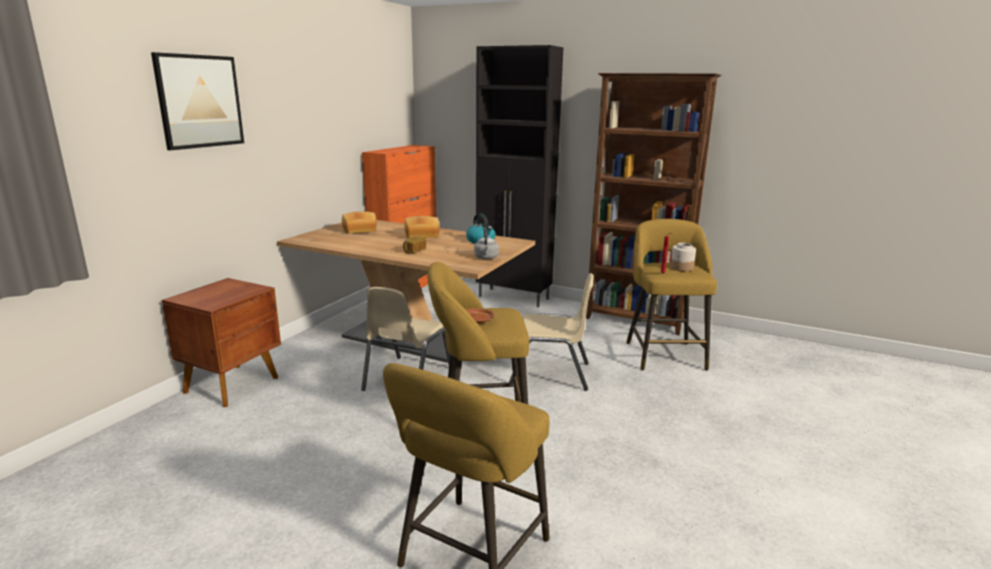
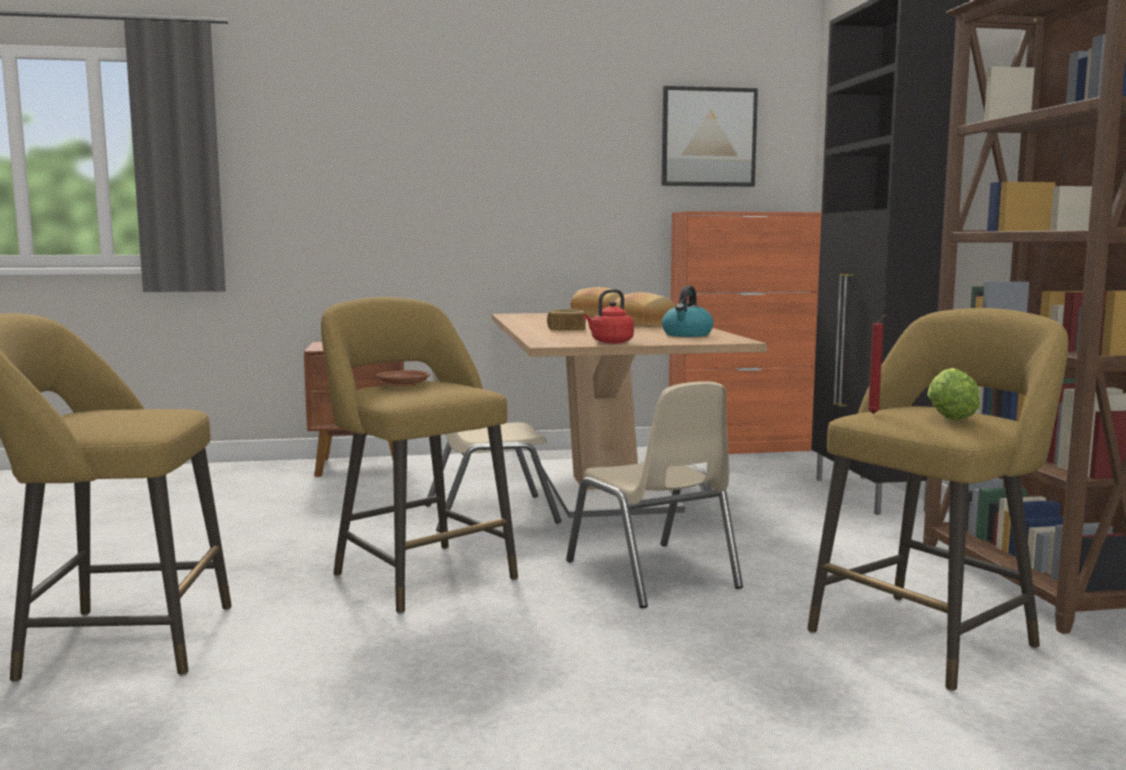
camera: 55 degrees right, 10 degrees down
picture [151,52,244,150] -> picture moved to [661,86,758,187]
grey kettle [474,227,499,259] -> red kettle [584,289,634,344]
jar [670,243,696,272] -> lettuce [927,368,980,420]

